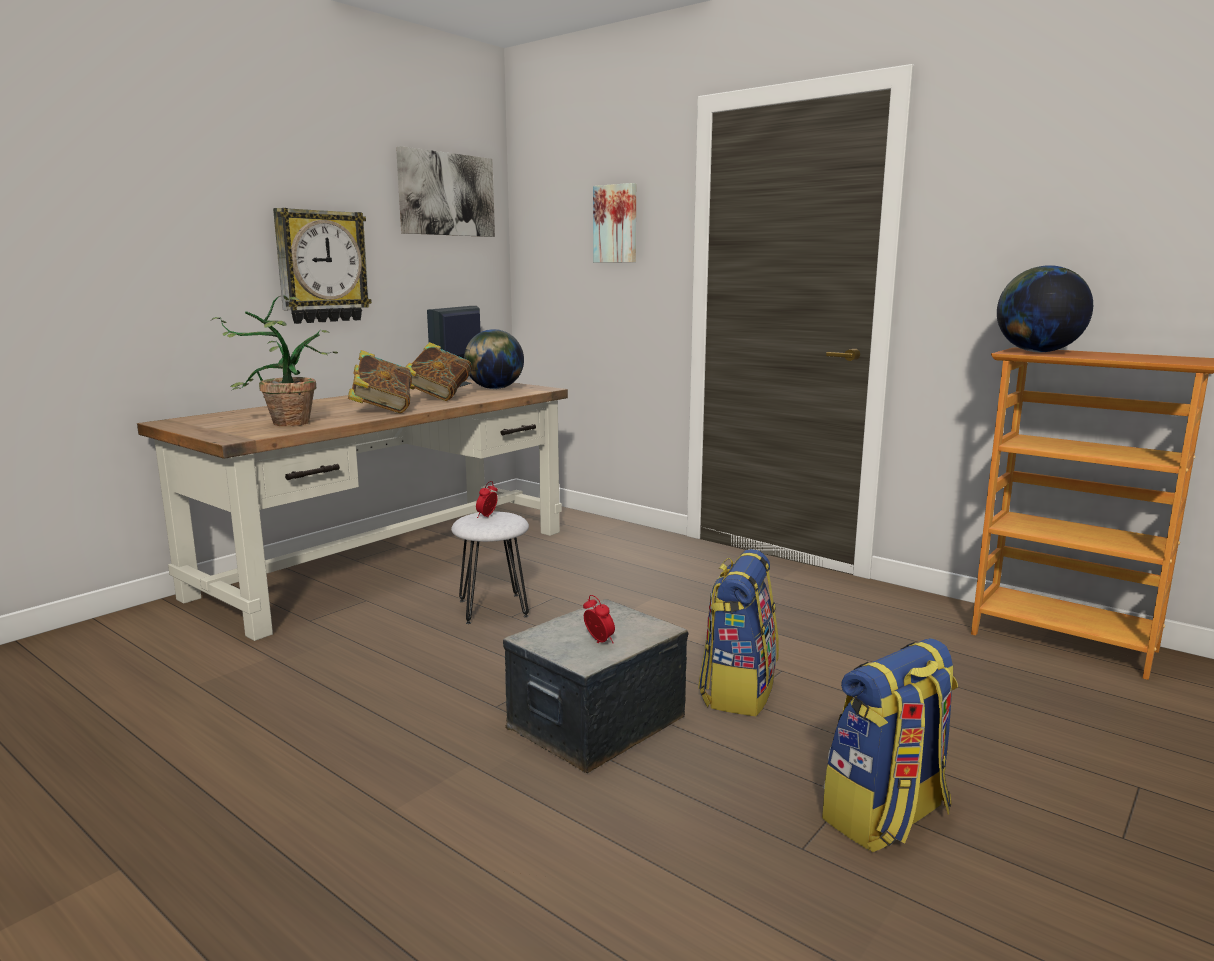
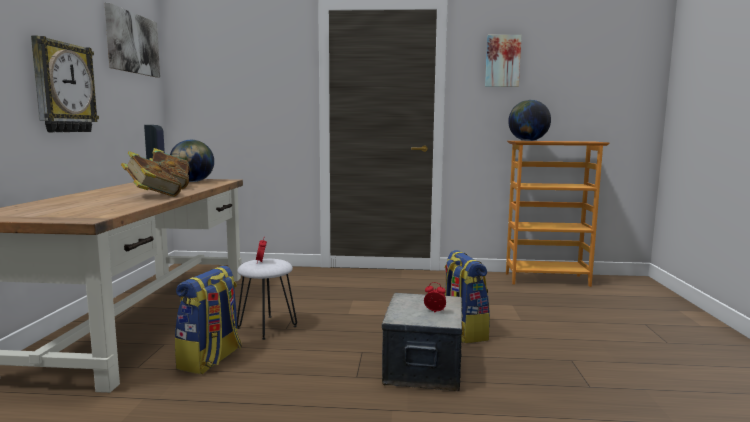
camera: 35 degrees left, 5 degrees down
potted plant [210,295,338,426] -> none
picture [593,183,636,263] -> picture moved to [485,35,522,87]
backpack [822,638,958,852] -> backpack moved to [175,266,242,374]

